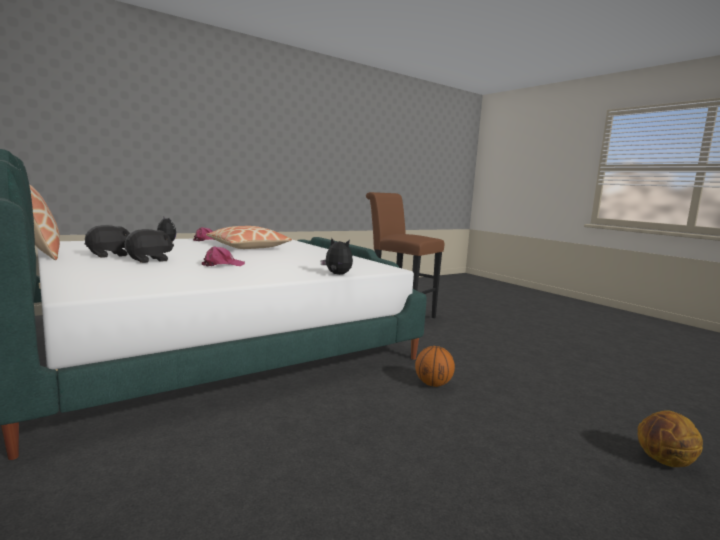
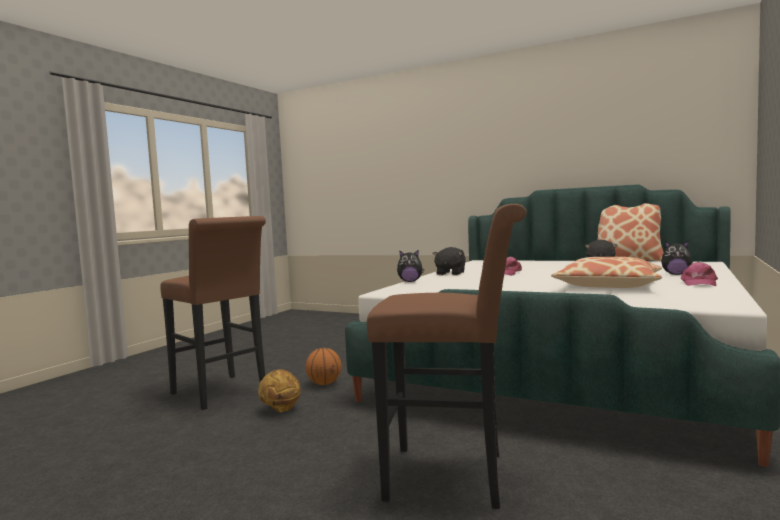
camera: 155 degrees right, 5 degrees down
black plush toy [124,229,174,263] -> black plush toy moved to [433,247,466,275]
basketball [638,410,703,467] -> basketball moved to [258,369,300,412]
none -> brown stool [160,216,266,410]

